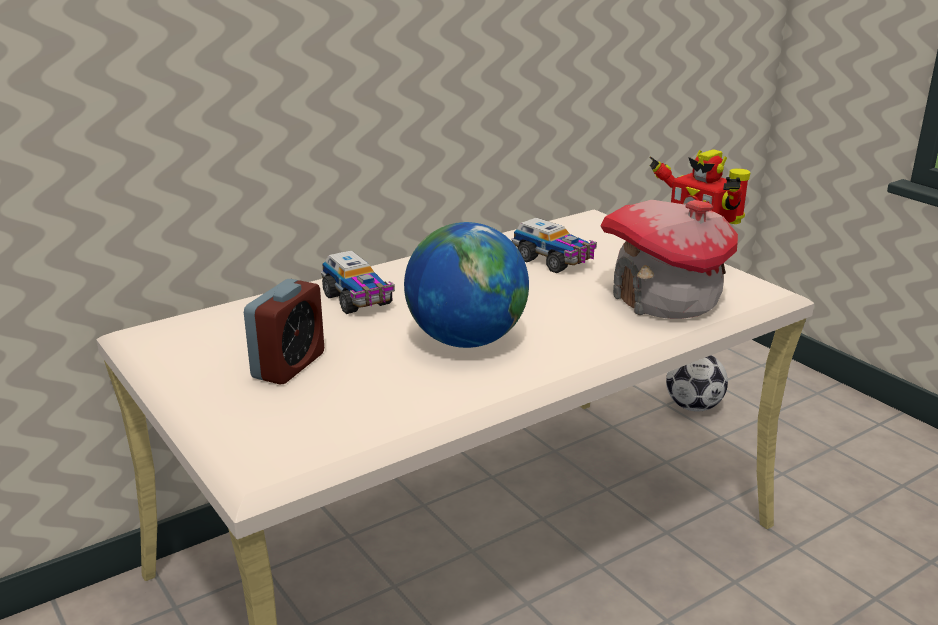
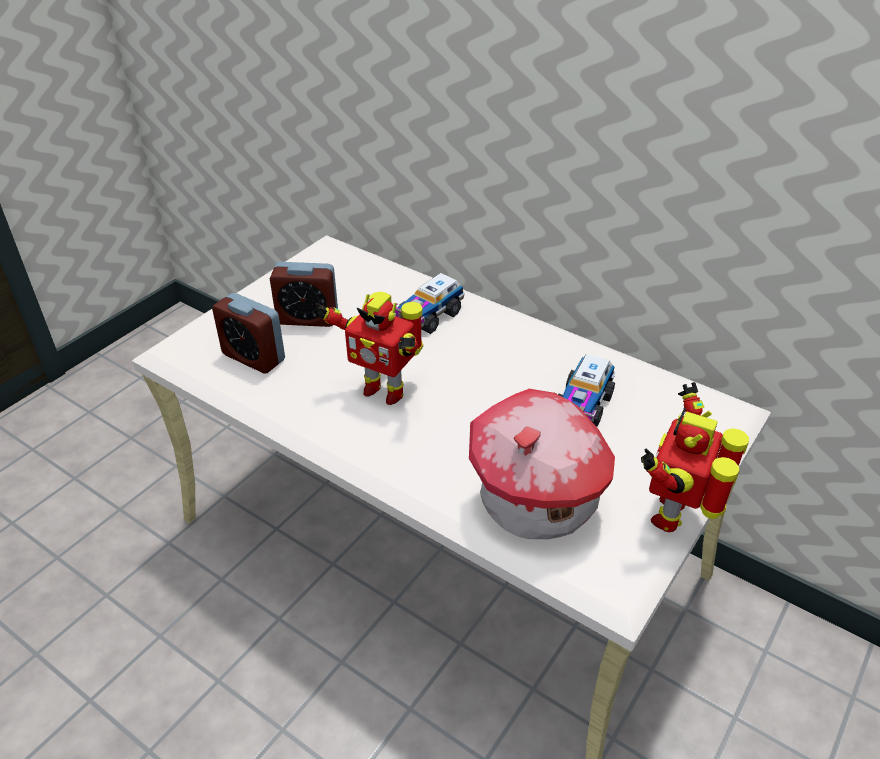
camera: 70 degrees right, 15 degrees up
globe [404,222,529,348] -> toy robot [315,292,423,405]
football [666,355,728,411] -> none
none -> alarm clock [212,293,285,374]

